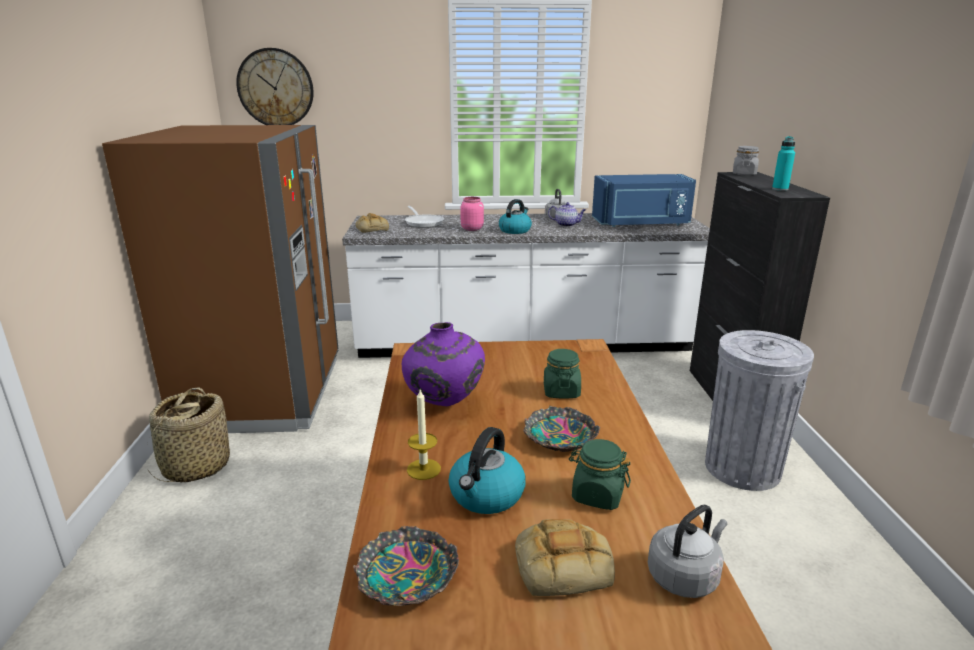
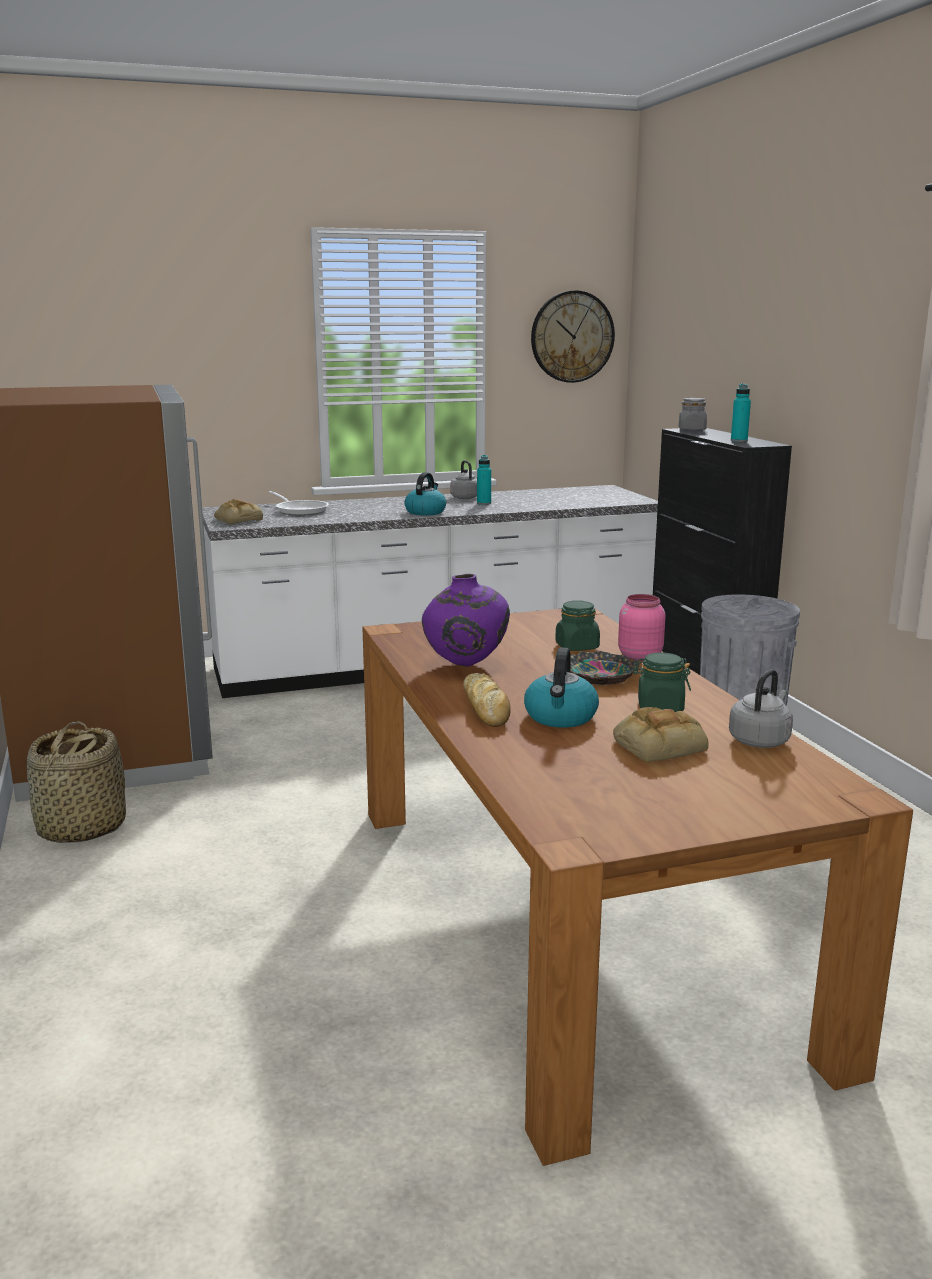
camera: 15 degrees left, 5 degrees down
wall clock [236,48,314,125] -> wall clock moved to [531,290,615,383]
bowl [353,526,459,606] -> none
candle [407,390,441,480] -> bread [463,673,511,727]
pink jar [460,197,484,231] -> pink jar moved to [618,594,666,661]
teapot [548,202,586,227] -> turquoise bottle [477,455,491,505]
blue microwave [592,174,696,227] -> none

